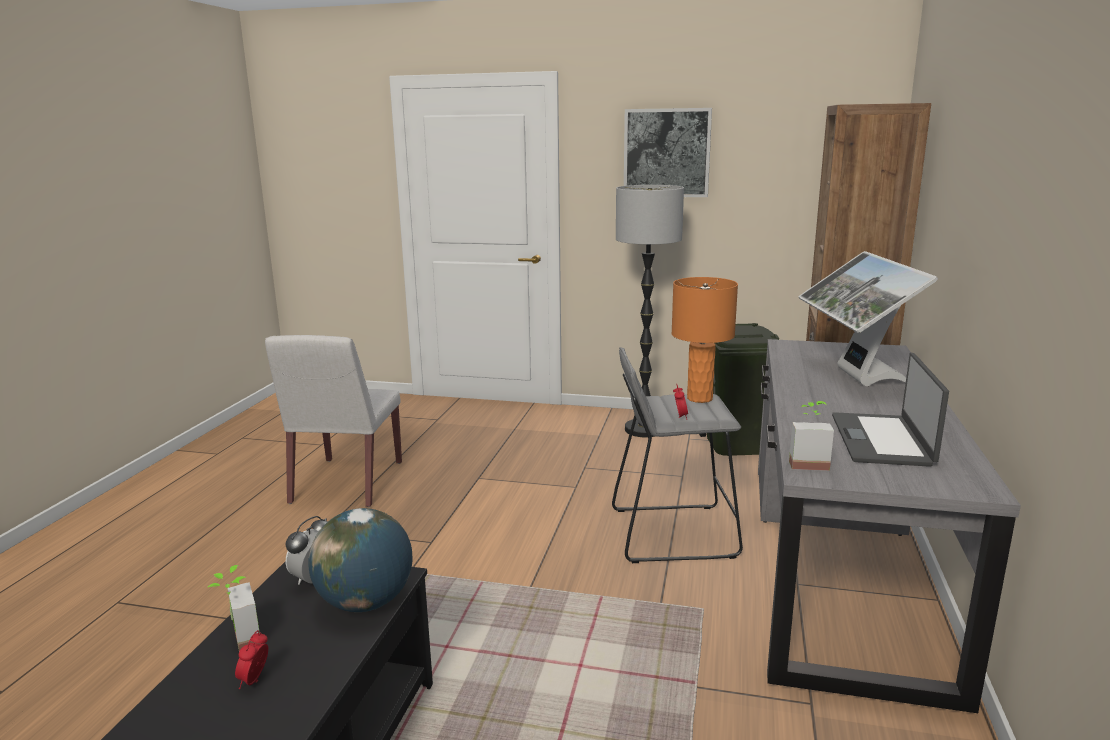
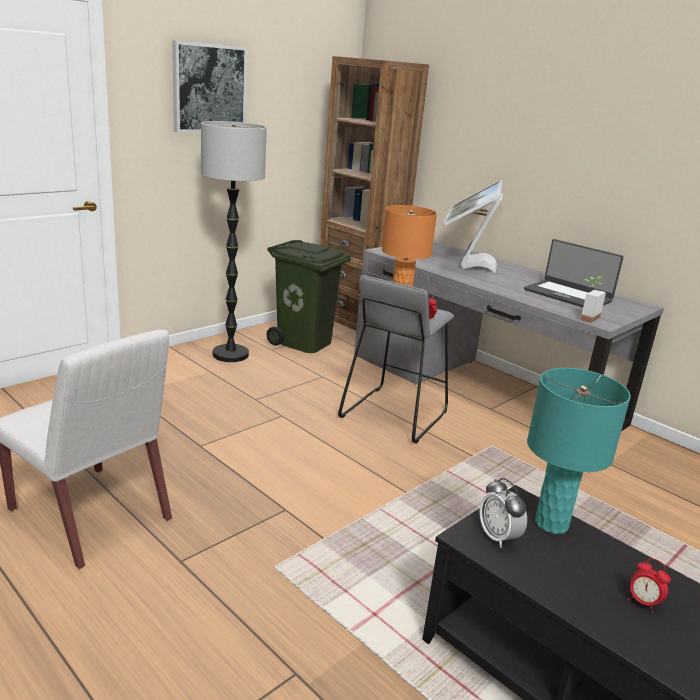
camera: 60 degrees left, 5 degrees up
potted plant [208,565,260,651] -> none
globe [308,508,412,612] -> turquoise table lamp [527,368,631,534]
monitor [799,251,938,386] -> monitor turned 75 degrees clockwise [442,180,503,273]

